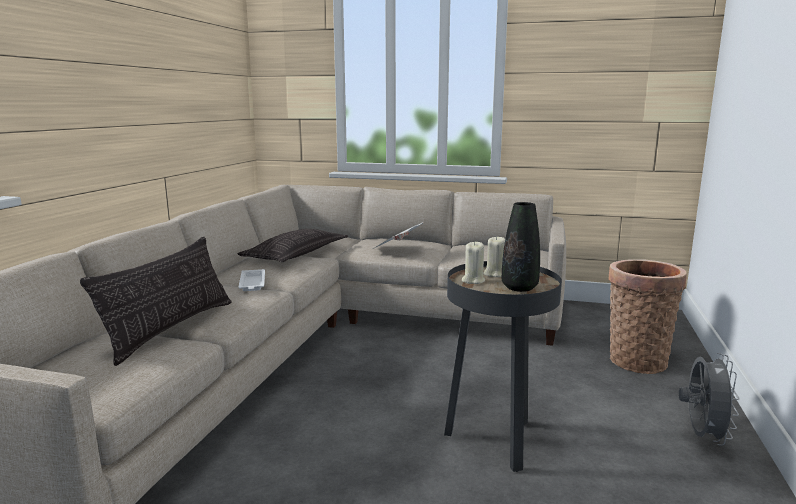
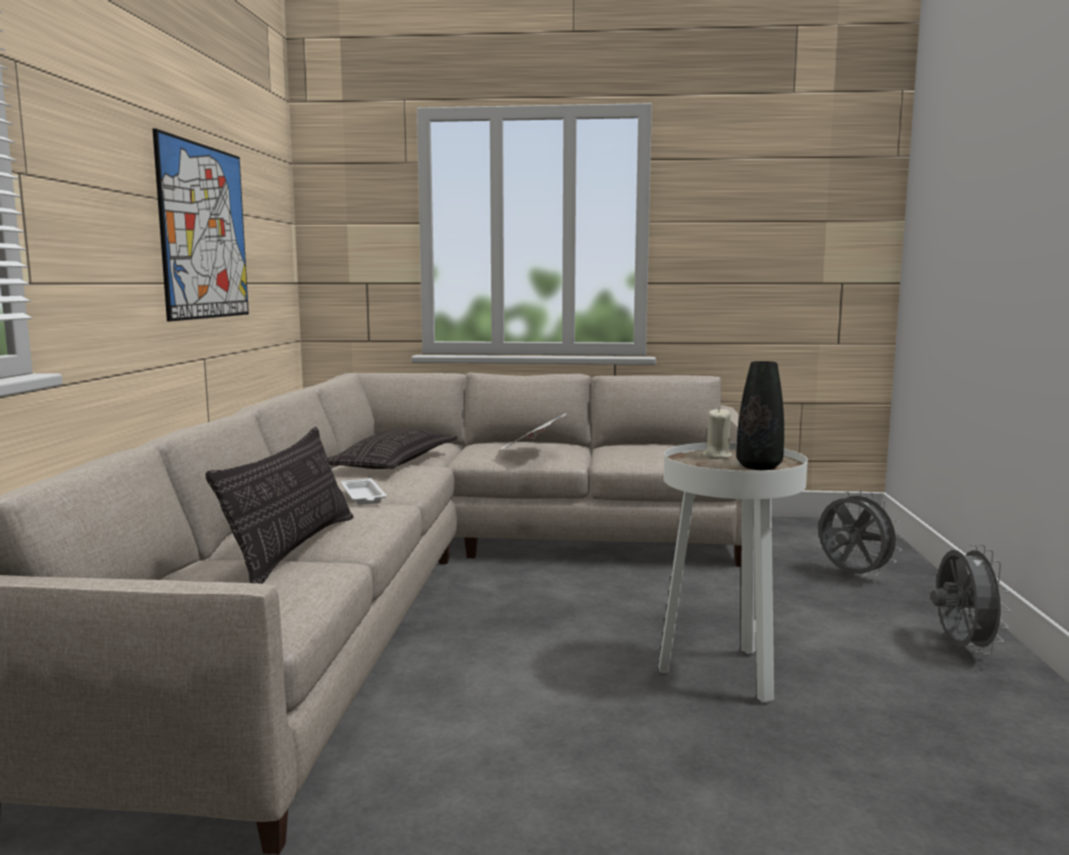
camera: 10 degrees left, 5 degrees down
black side table [444,261,562,472] -> white side table [659,443,808,703]
beige candle [462,241,485,284] -> none
basket [608,259,687,374] -> grey fan [818,490,903,576]
none -> picture [153,129,249,321]

